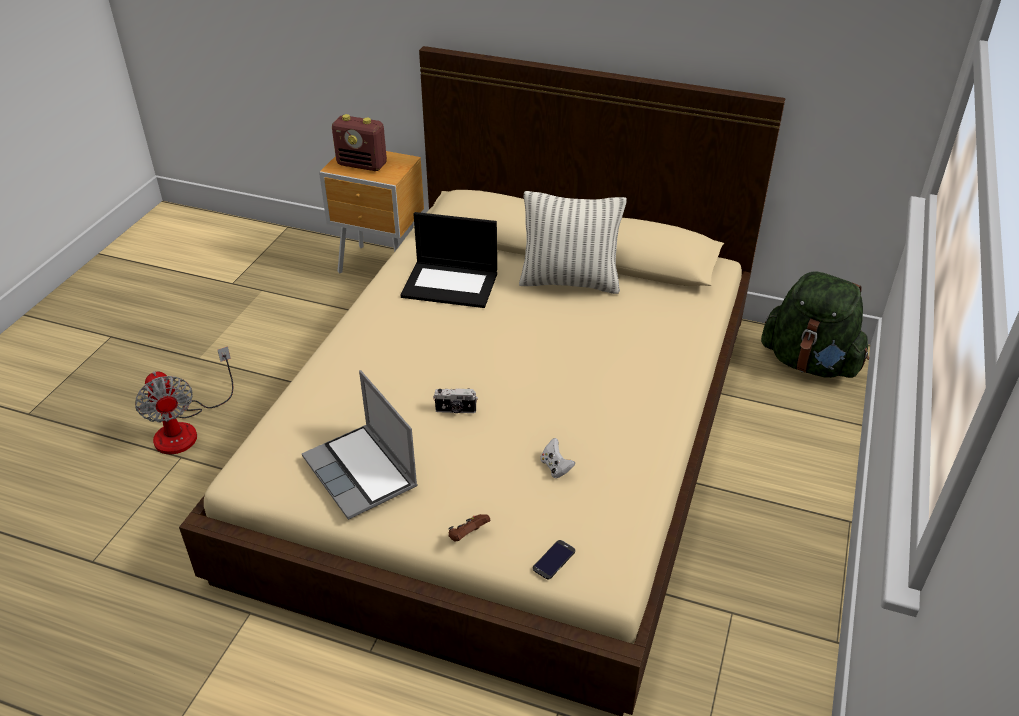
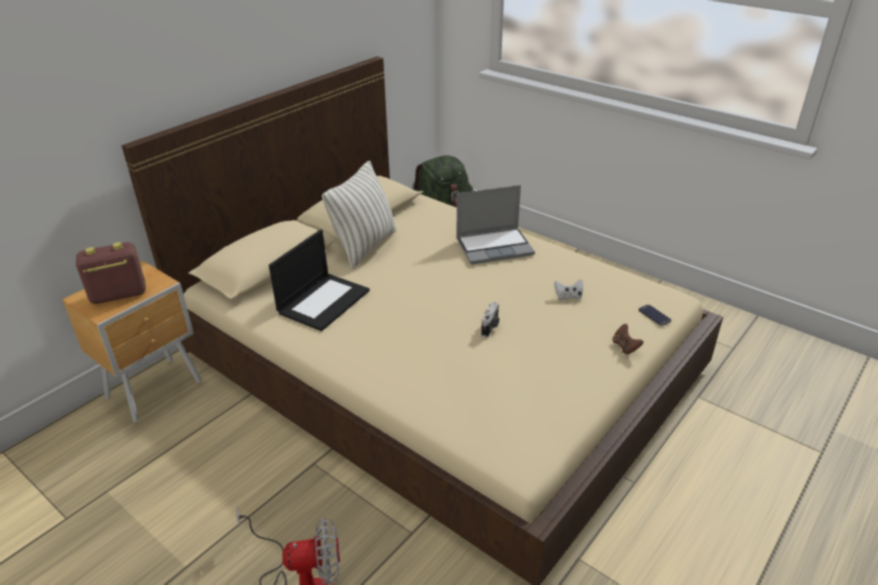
camera: 70 degrees left, 5 degrees down
laptop [302,370,418,520] -> laptop moved to [456,185,535,264]
radio [332,114,387,171] -> radio turned 150 degrees counterclockwise [76,242,146,304]

